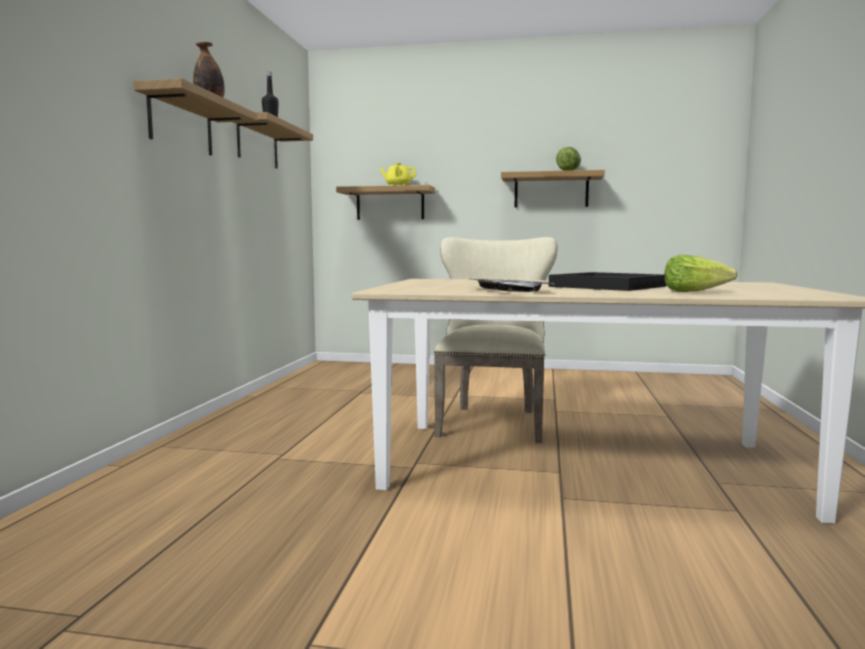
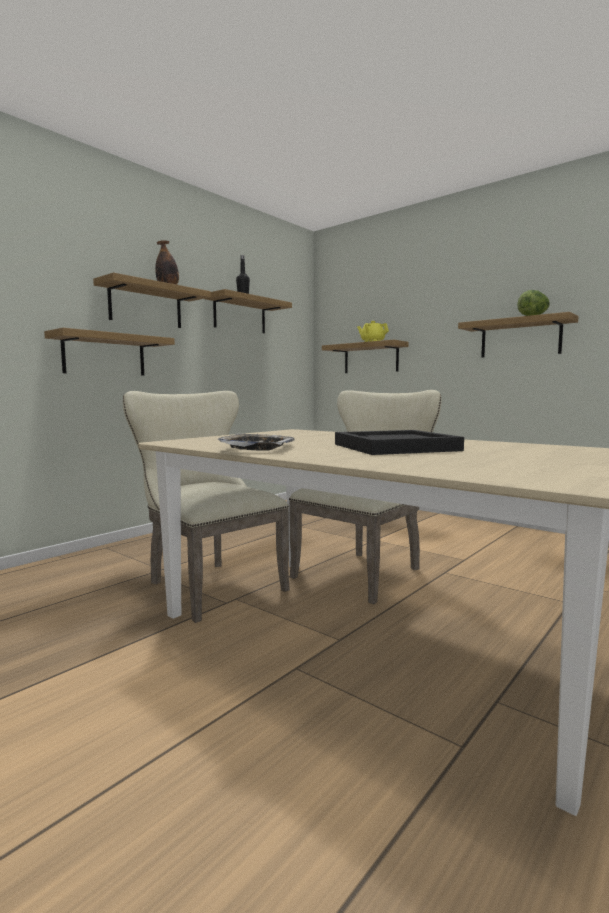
camera: 30 degrees right, 0 degrees up
lettuce [665,255,738,292] -> none
none -> shelf [44,328,175,375]
none -> beige chair [123,391,290,623]

